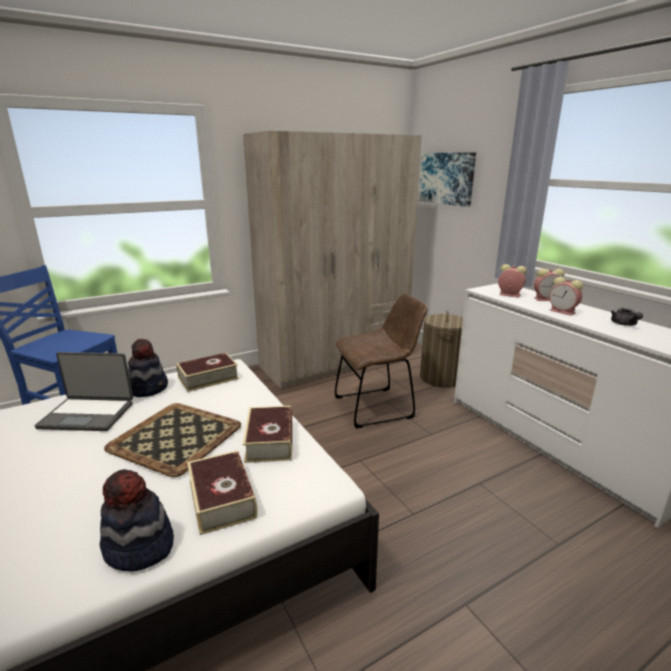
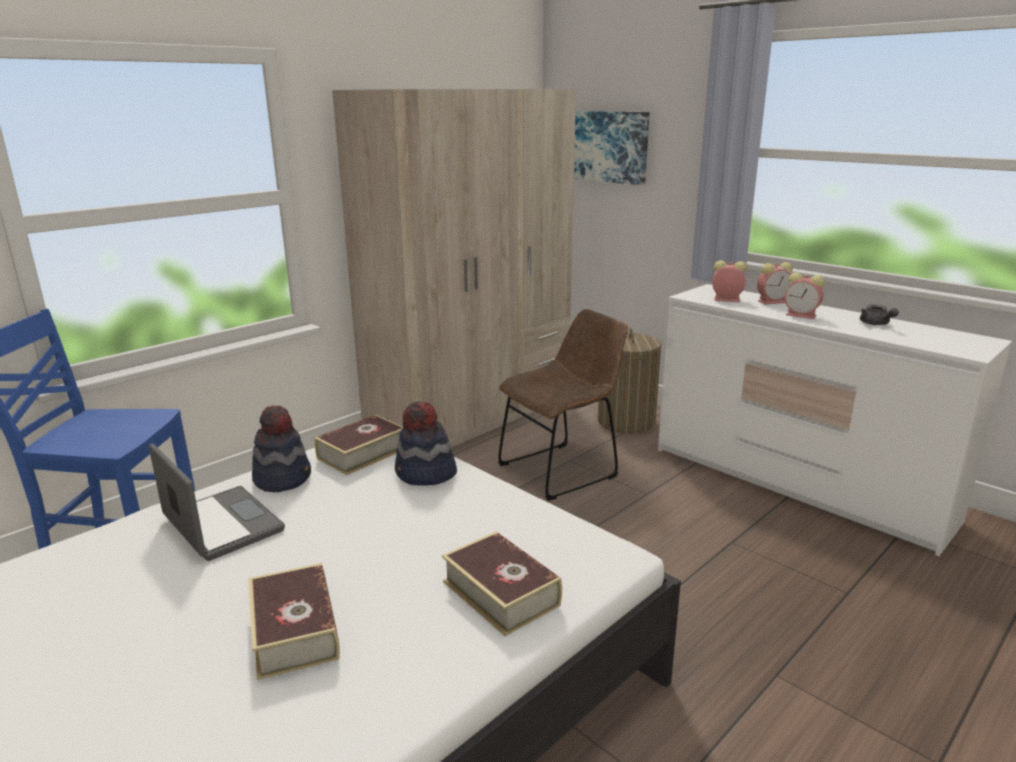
camera: 15 degrees left, 0 degrees up
laptop [35,352,133,431] -> laptop turned 120 degrees counterclockwise [149,443,285,561]
hat [100,469,174,571] -> hat moved to [395,401,457,486]
tray [104,403,241,477] -> none
book [243,406,292,463] -> book moved to [248,563,340,680]

